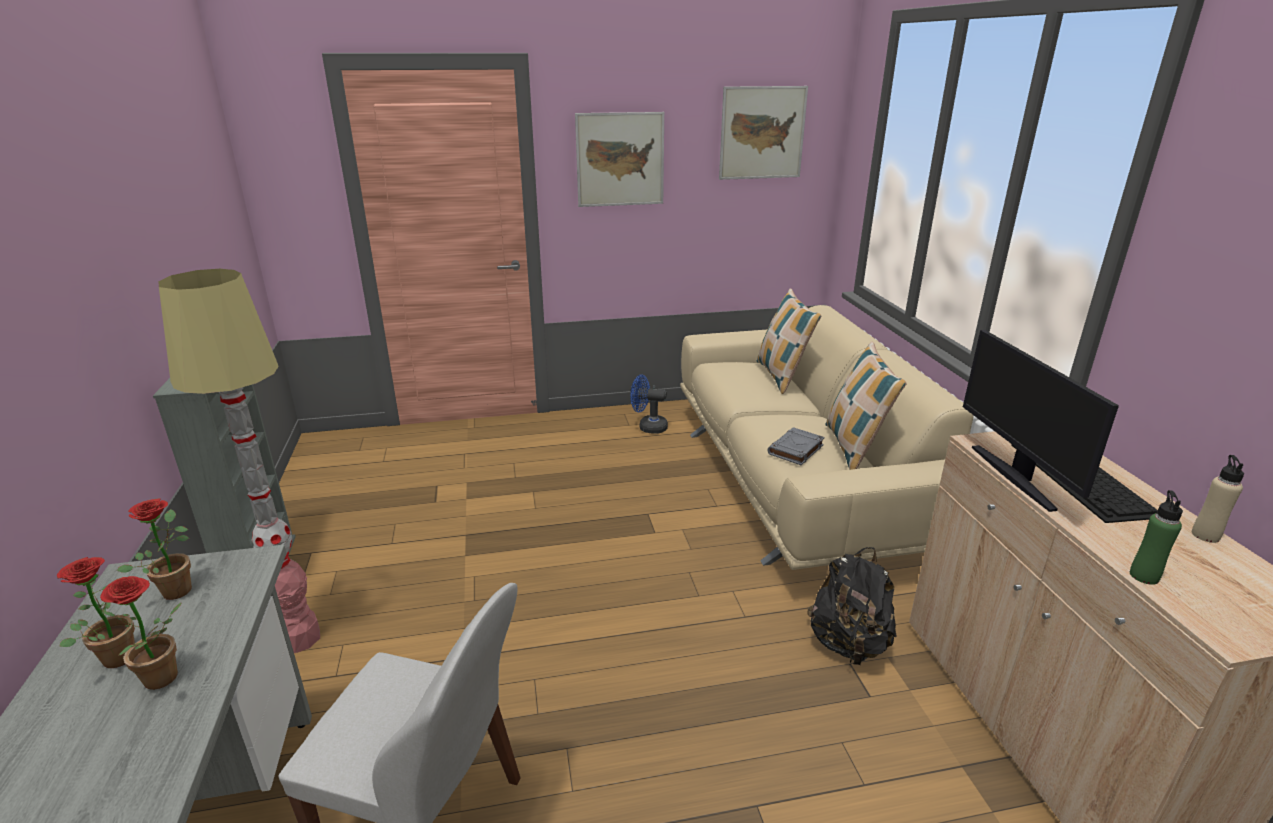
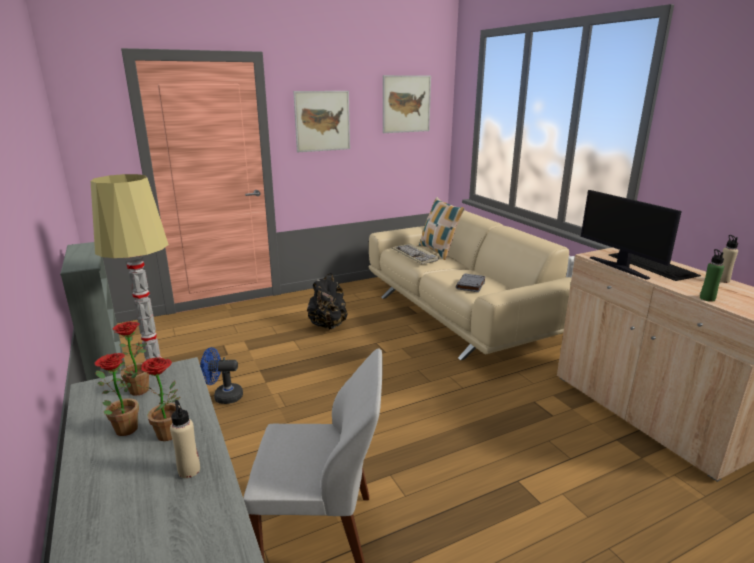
camera: 15 degrees left, 5 degrees down
blue fan [630,375,668,434] -> blue fan moved to [200,347,243,404]
black backpack [807,547,896,665] -> black backpack moved to [307,273,348,330]
pillow [825,341,907,470] -> none
none -> beige bottle [170,400,200,478]
none -> keyboard [392,243,439,264]

